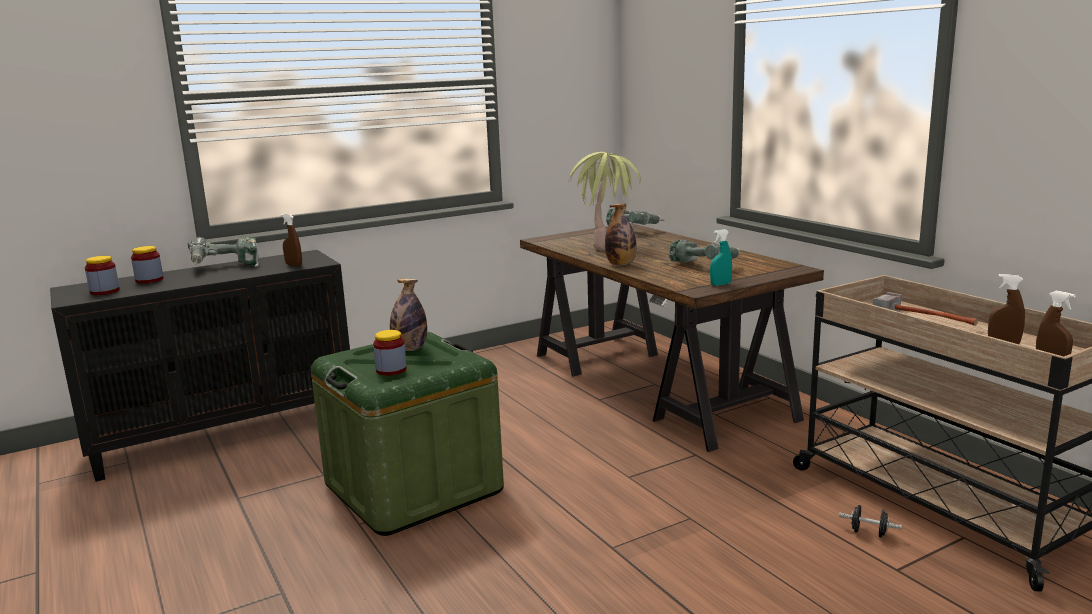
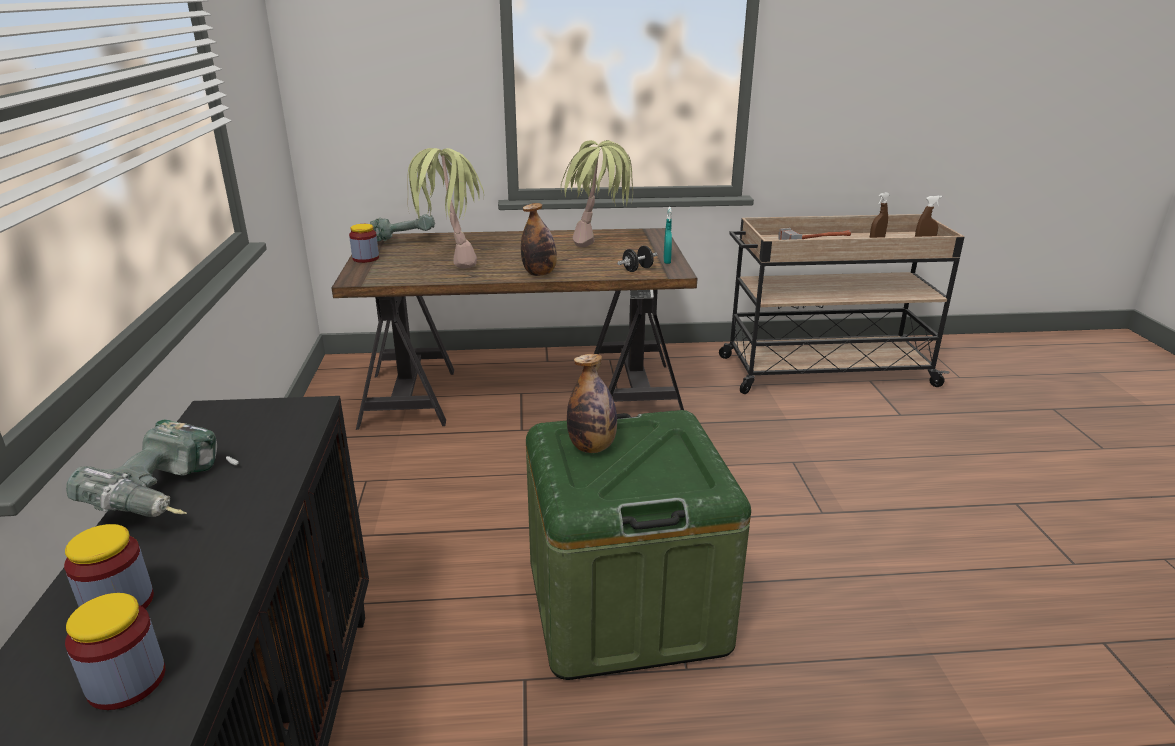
camera: 65 degrees left, 10 degrees up
brown spray bottle [281,214,302,266] -> none
jar [373,330,407,376] -> jar moved to [349,224,379,263]
power drill [669,239,743,263] -> potted plant [561,140,633,247]
black dumbbell [839,505,902,538] -> black dumbbell moved to [617,246,658,272]

